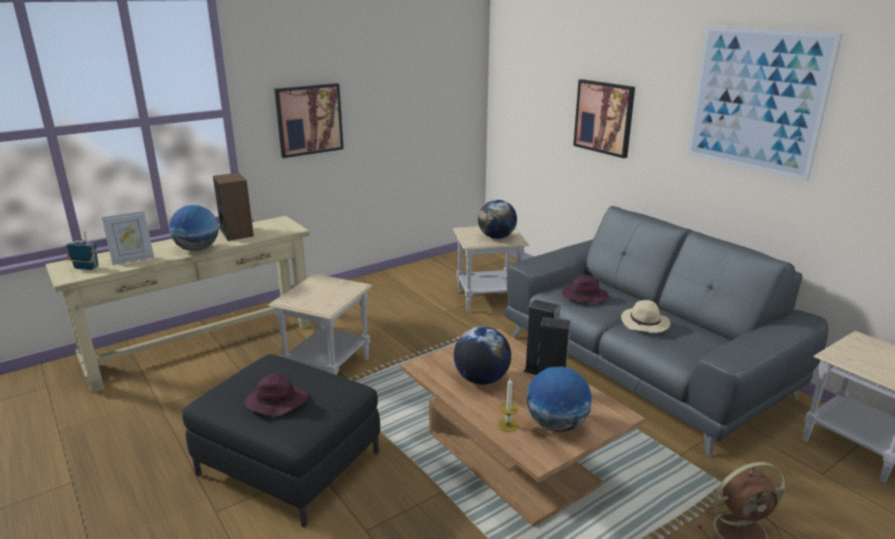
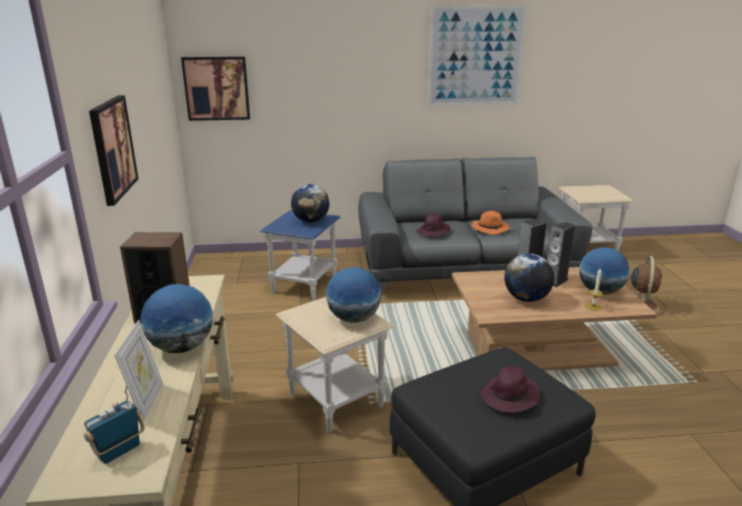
camera: 60 degrees left, 0 degrees up
beige side table [453,226,529,312] -> blue side table [260,210,340,301]
picture [573,79,635,158] -> picture moved to [181,56,250,121]
beige hat [621,300,670,333] -> orange hat [472,211,509,235]
none -> globe [326,267,381,323]

